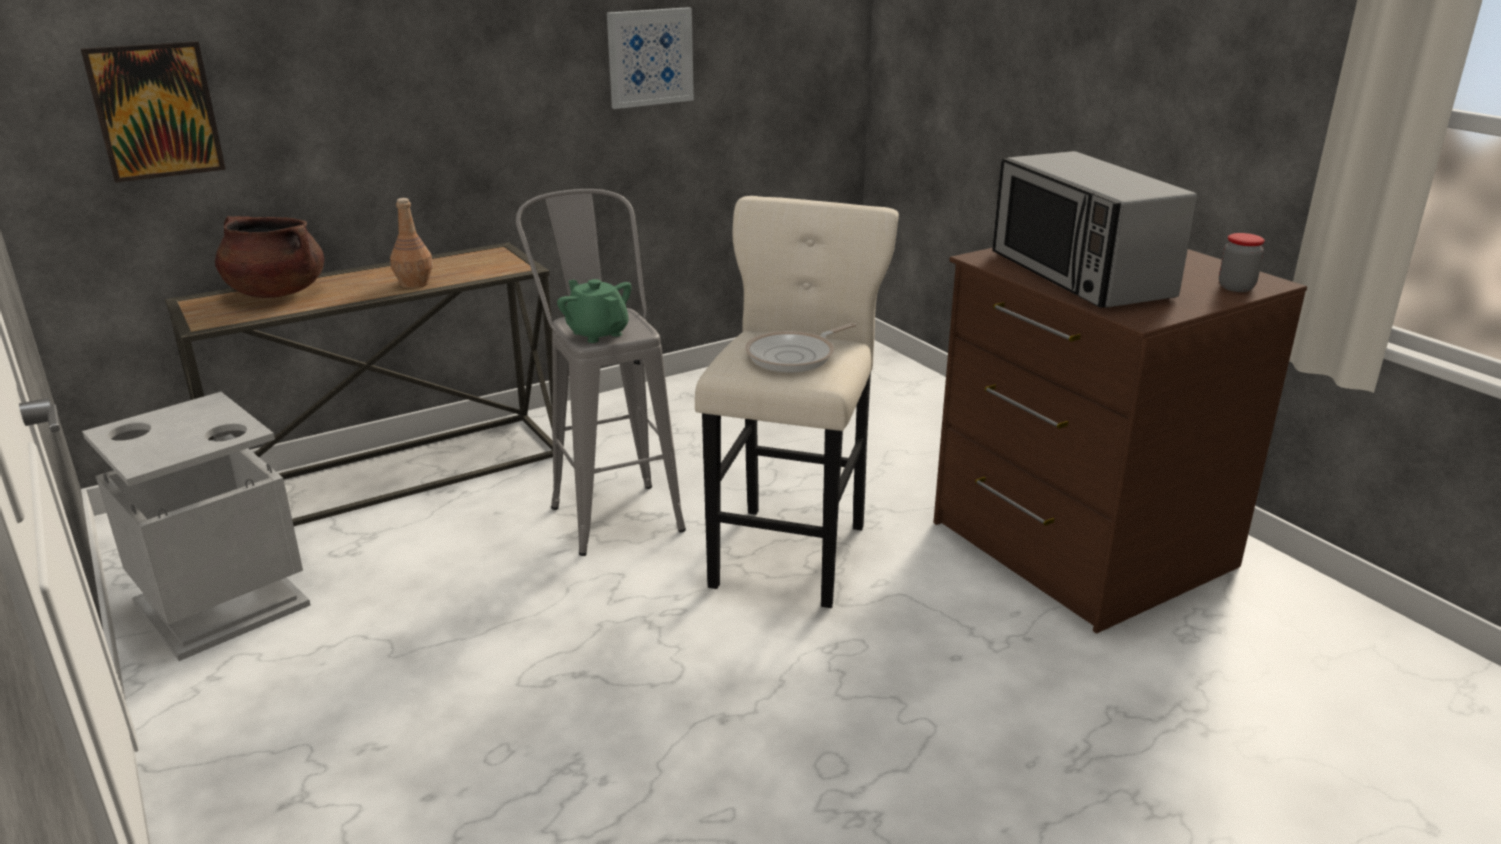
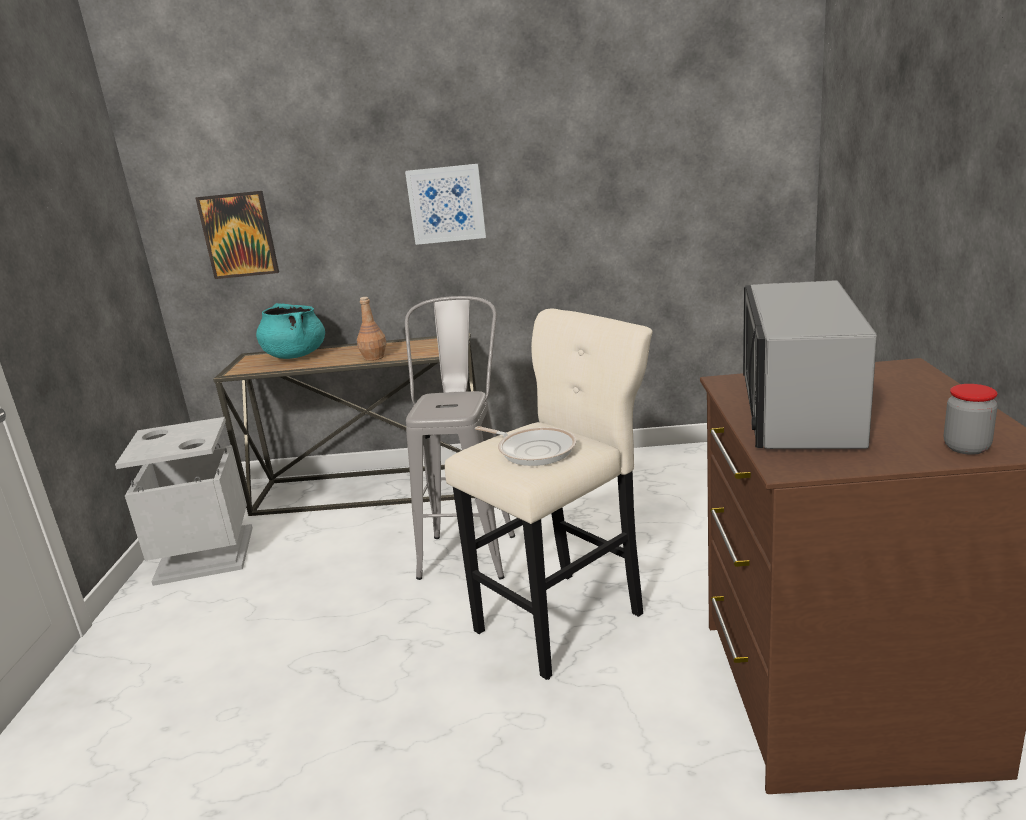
camera: 35 degrees right, 5 degrees down
brown cooking pot [215,216,324,298] -> turquoise cooking pot [256,303,325,359]
green teapot [557,279,632,343] -> none
picture [607,7,694,109] -> picture moved to [405,164,486,245]
frying pan [745,323,856,372] -> frying pan turned 135 degrees counterclockwise [475,426,576,466]

